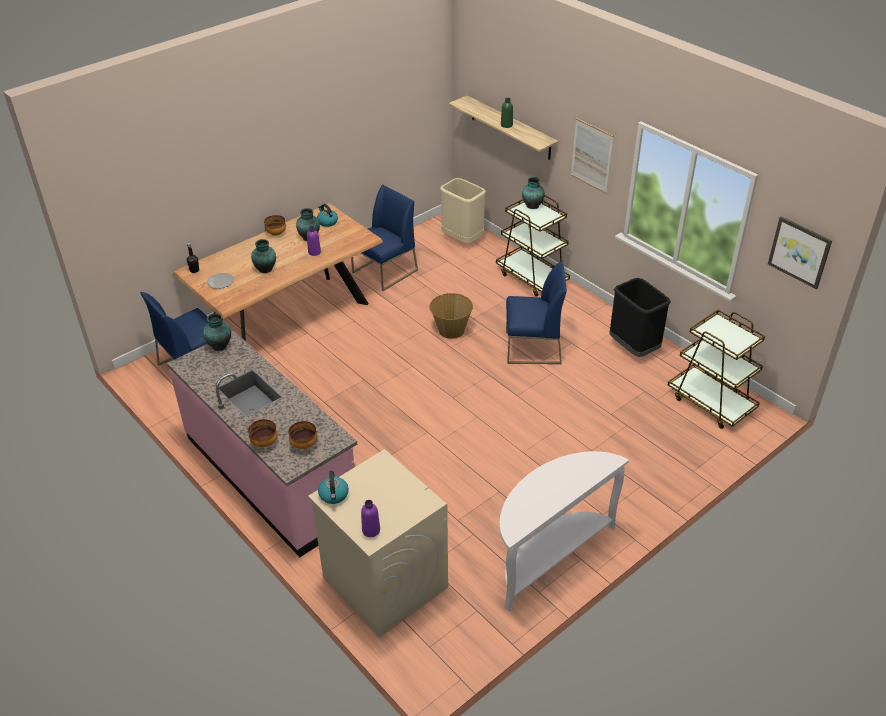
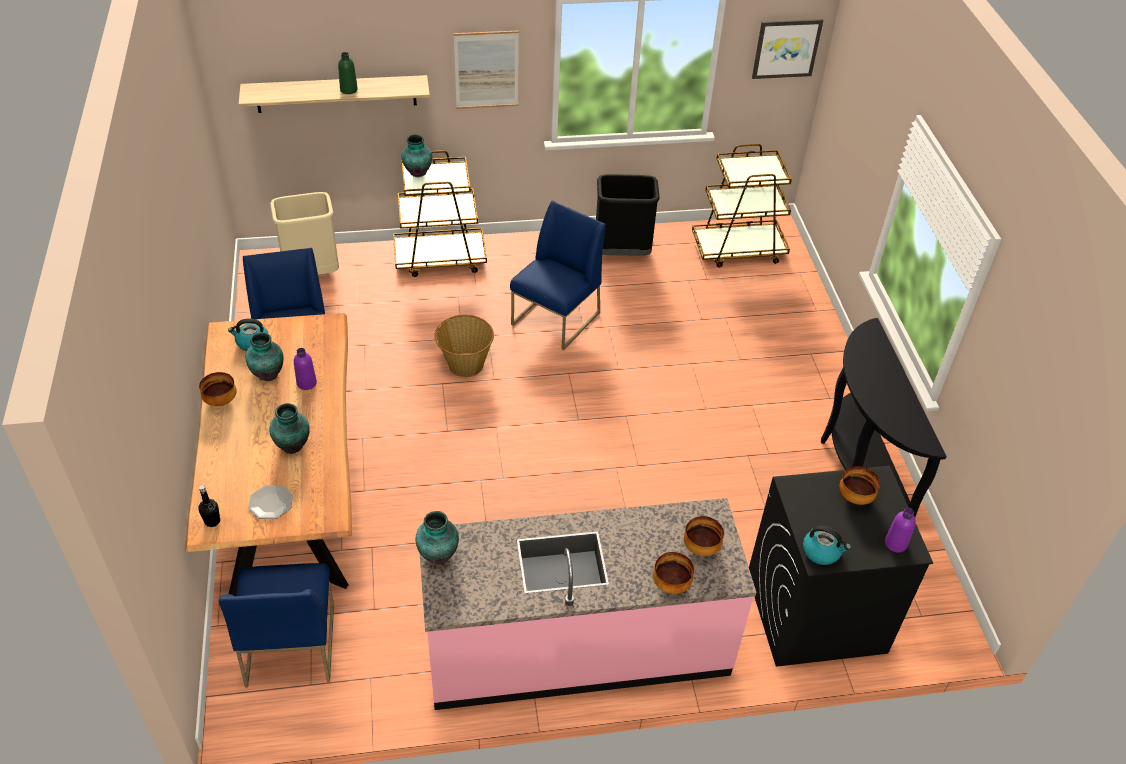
camera: 60 degrees left, 5 degrees up
beige washing machine [308,449,448,638] -> black washing machine [749,466,933,667]
white console table [499,451,629,612] -> black console table [821,318,947,517]
none -> bowl [839,466,880,505]

